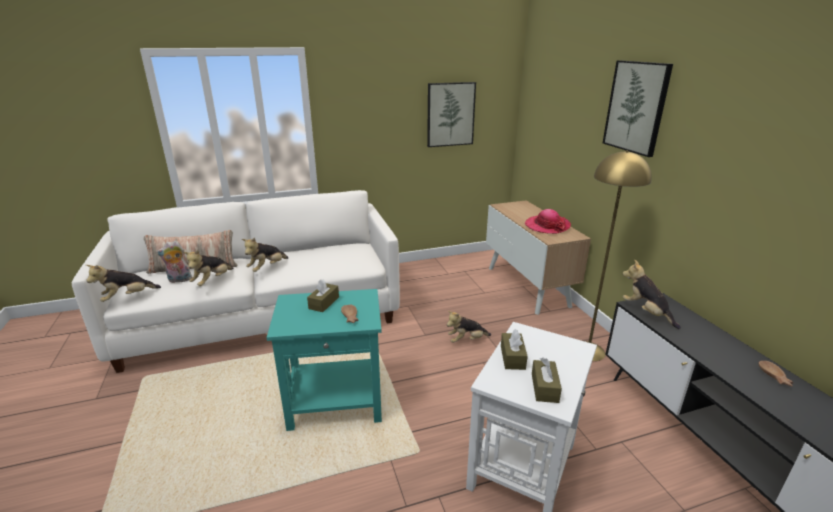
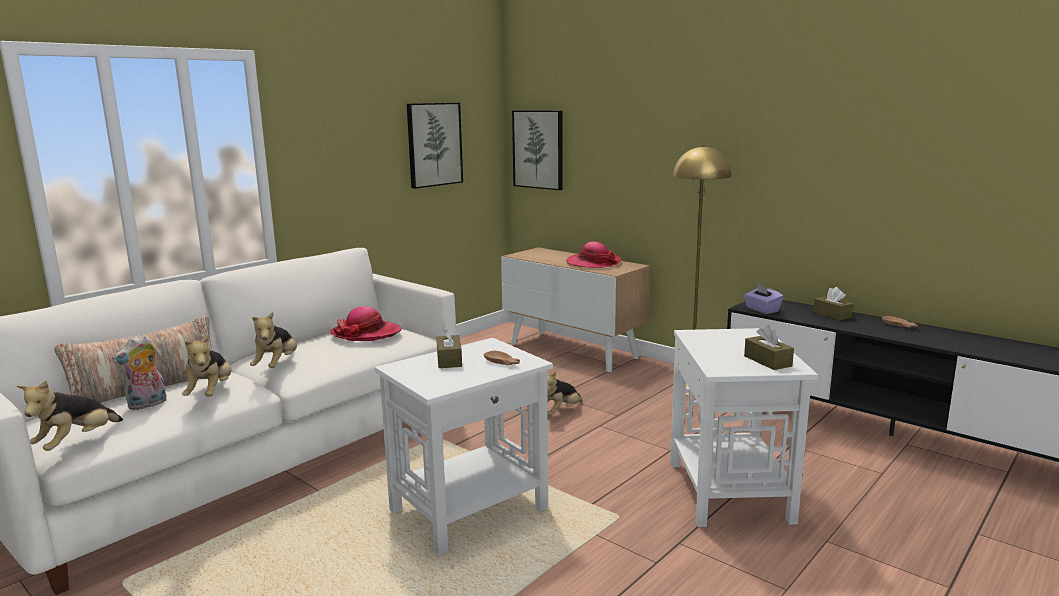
camera: 30 degrees left, 10 degrees down
turquoise side table [267,289,382,431] -> white side table [374,338,553,555]
brown tissue box [501,329,528,370] -> brown tissue box moved to [813,287,854,320]
picture [603,60,673,157] -> picture moved to [512,110,563,190]
plush toy [623,260,681,329] -> purple tissue box [744,283,784,314]
none -> hat [330,306,402,341]

